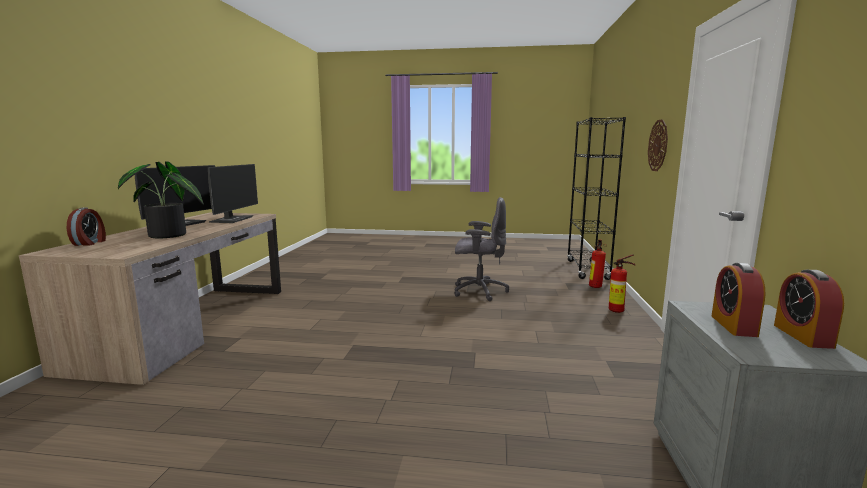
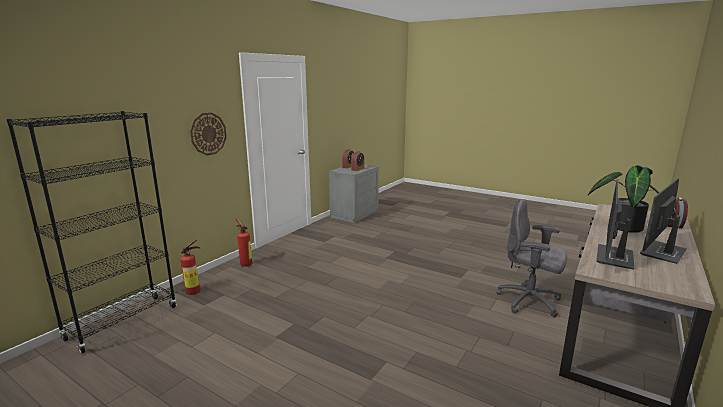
camera: 155 degrees left, 5 degrees up
grey office chair [454,197,509,301] -> grey office chair moved to [496,199,567,318]

